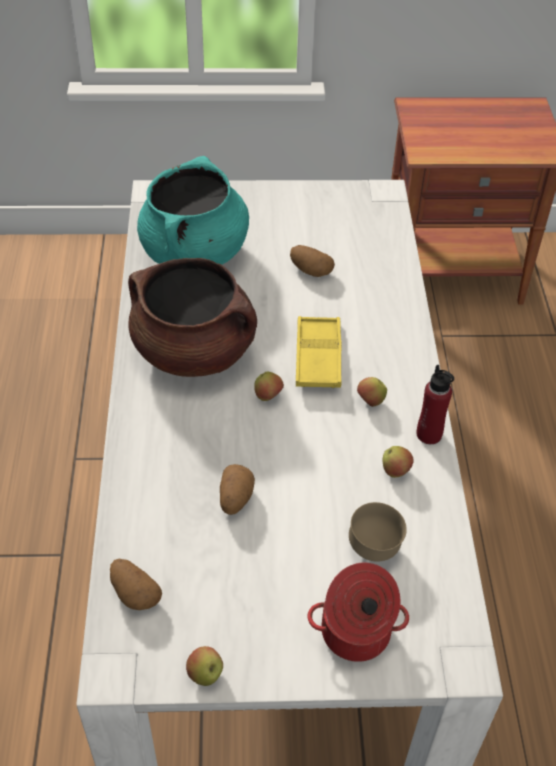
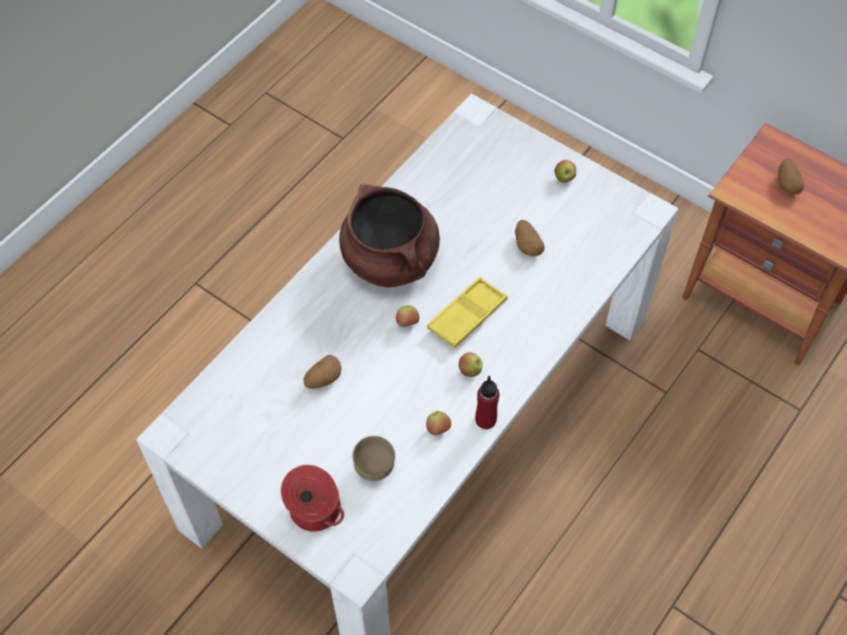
camera: 40 degrees right, 10 degrees up
potato [110,559,162,610] -> potato moved to [778,159,804,195]
turquoise cooking pot [137,156,249,265] -> none
apple [186,646,223,686] -> apple moved to [554,160,576,183]

